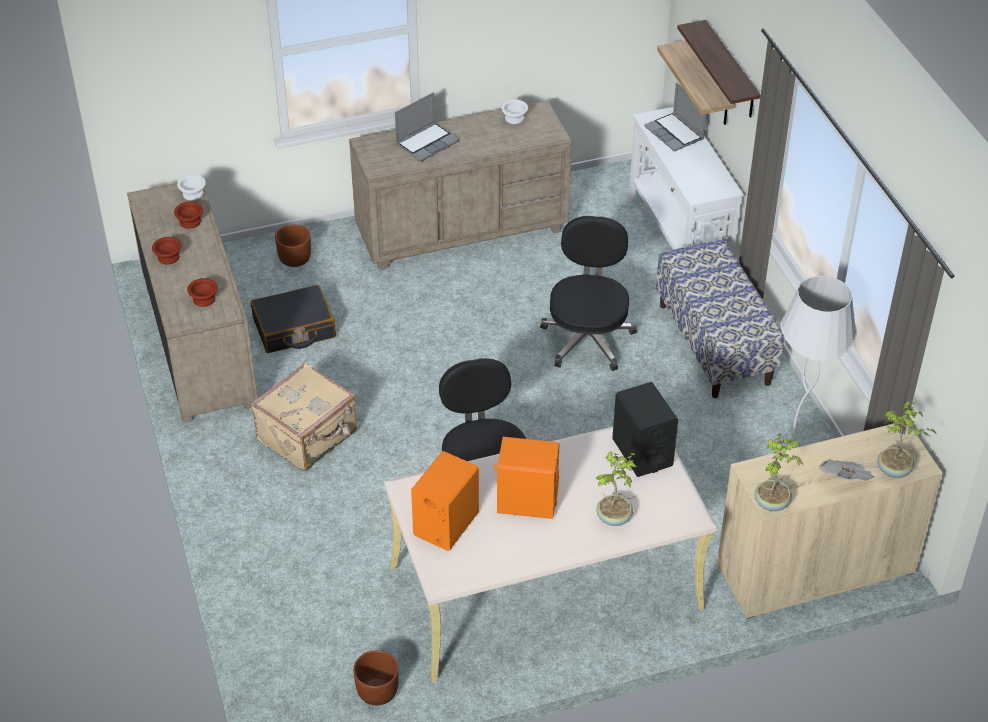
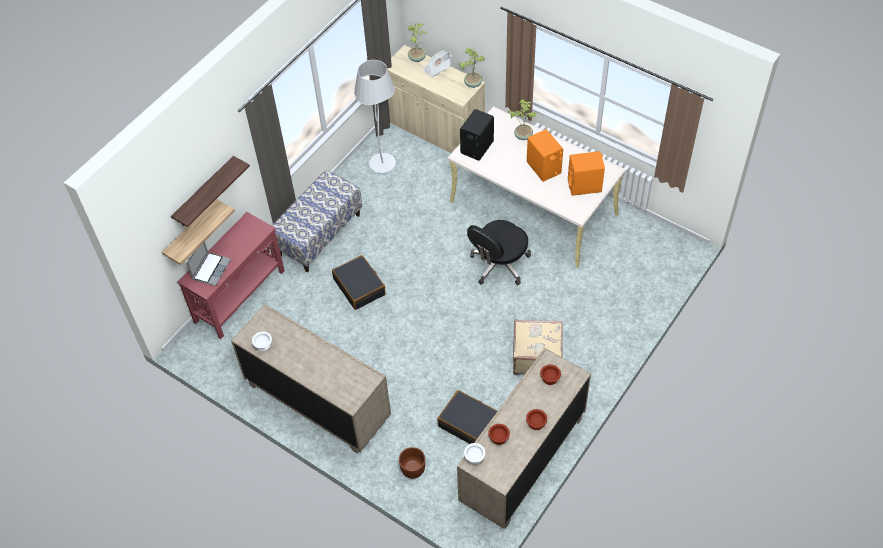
camera: 125 degrees left, 10 degrees up
brown planter [353,650,399,705] -> none
laptop [395,92,459,162] -> none
black office chair [540,216,637,371] -> black suitcase [332,255,386,310]
white console table [629,107,744,254] -> red console table [177,212,285,339]

